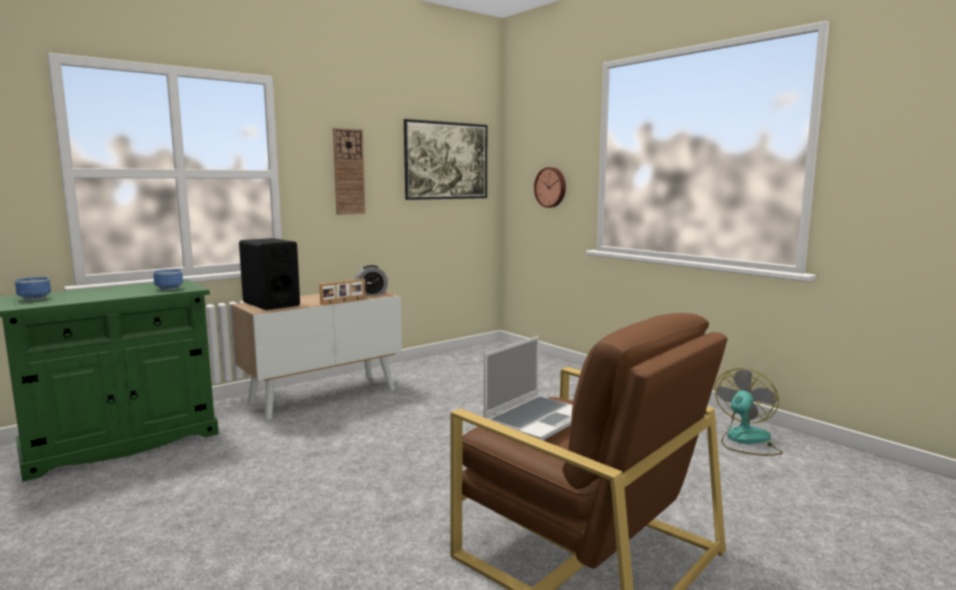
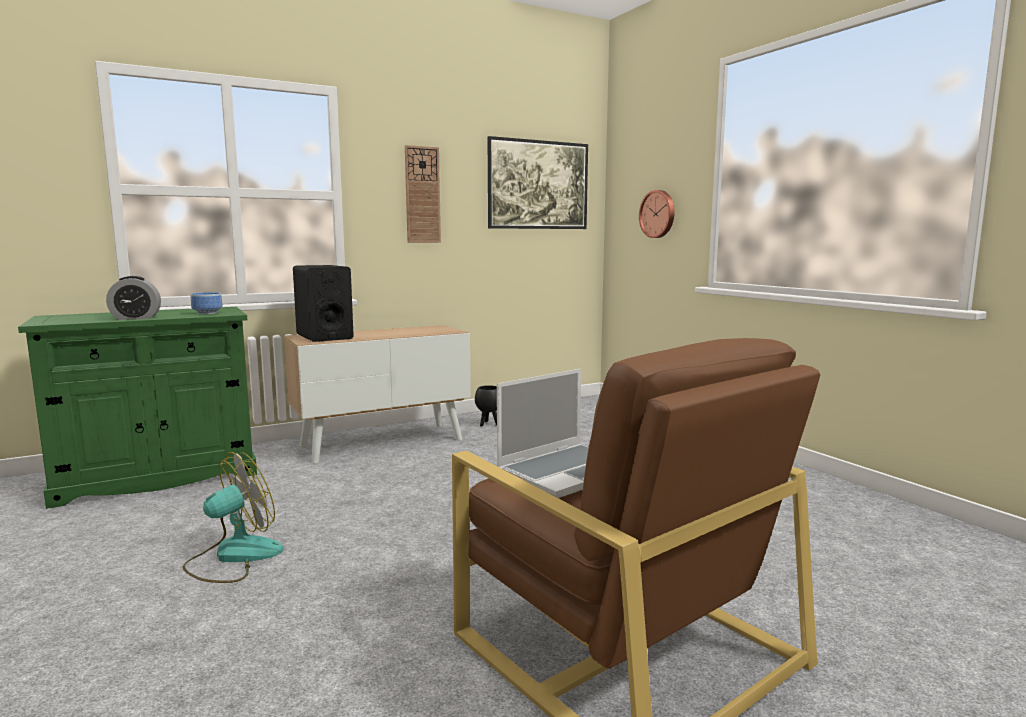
camera: 10 degrees right, 0 degrees up
bowl [15,277,51,300] -> none
picture frame [319,279,366,305] -> none
alarm clock [355,265,388,296] -> alarm clock moved to [106,276,161,320]
fan [715,368,783,456] -> fan moved to [183,452,283,583]
none -> black planter [475,385,497,427]

